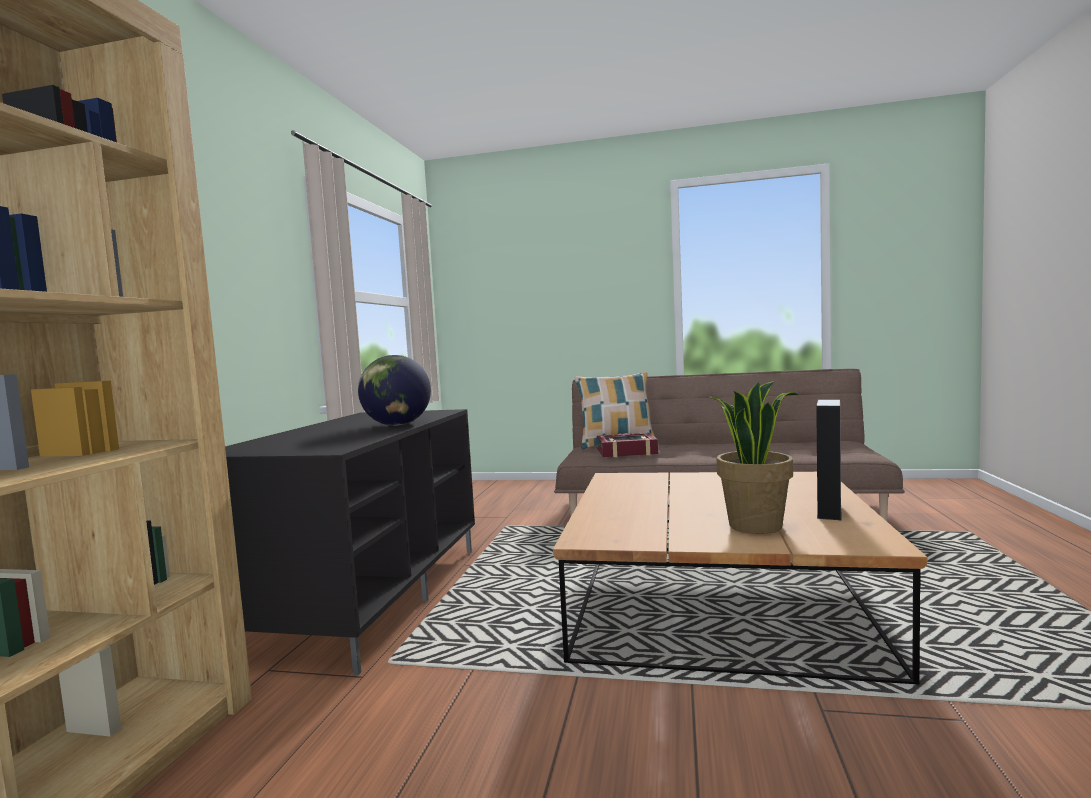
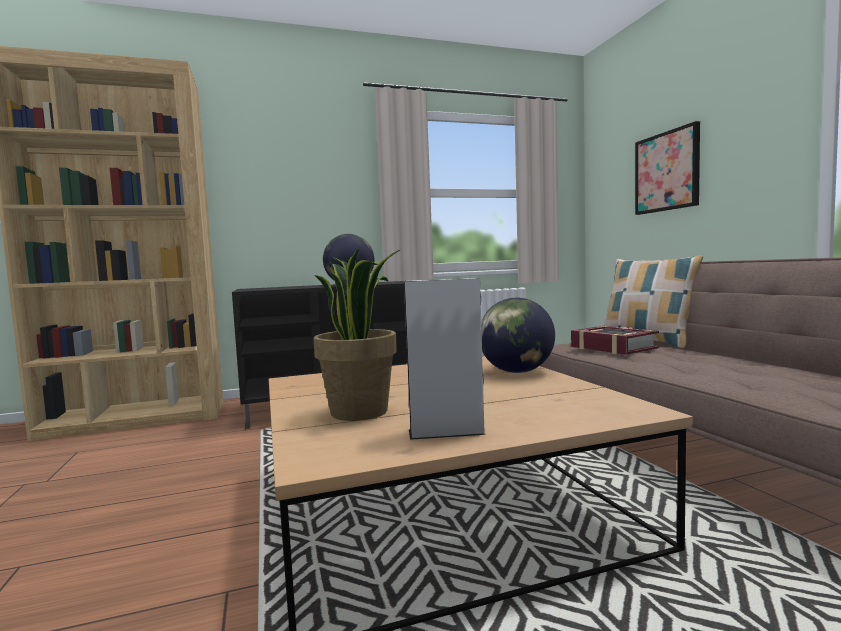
camera: 60 degrees right, 0 degrees up
none -> globe [481,298,555,373]
none -> picture [635,121,700,215]

